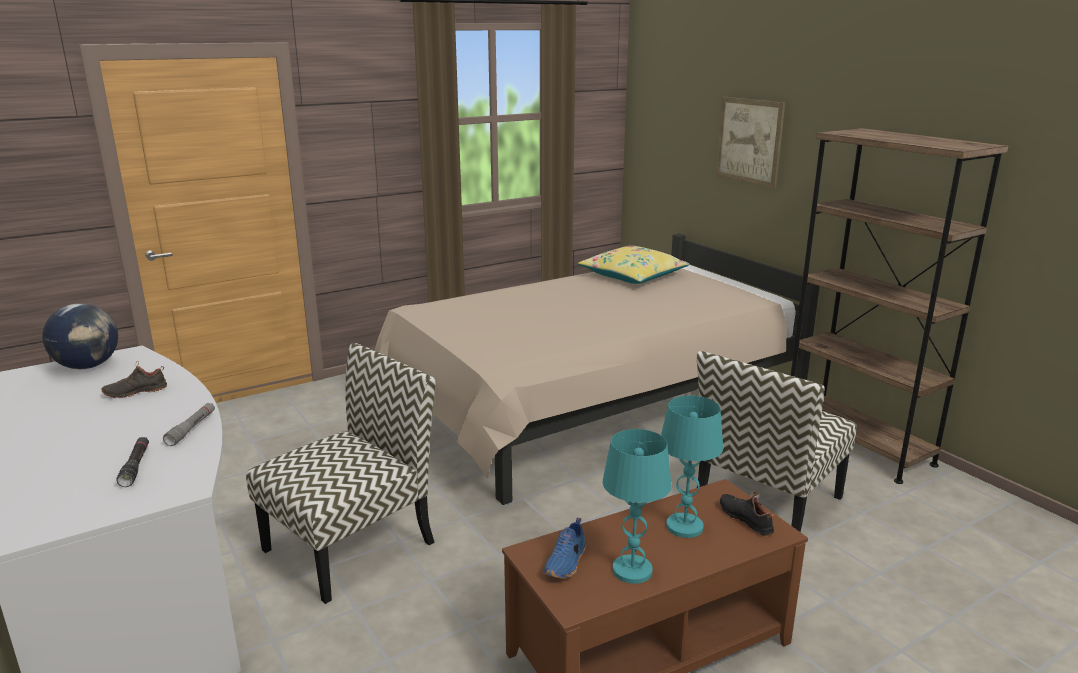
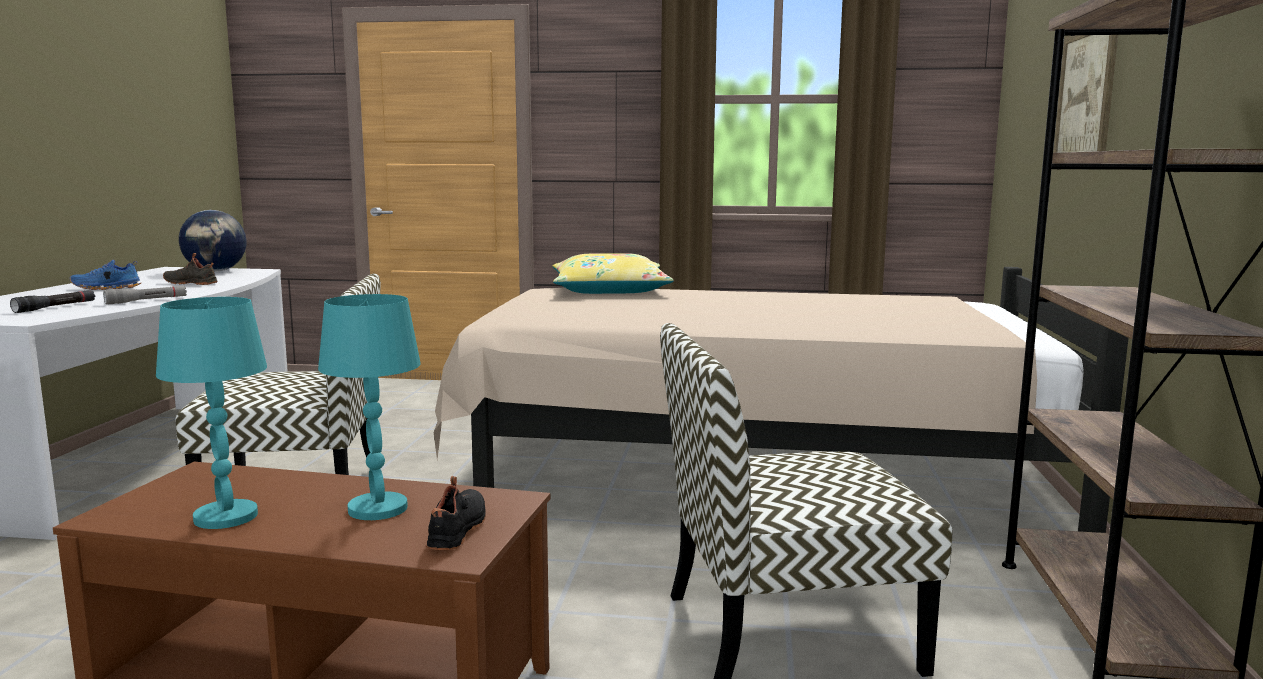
camera: 40 degrees right, 10 degrees down
blue shoe [544,517,586,579] -> blue shoe moved to [70,260,142,290]
yellow pillow [578,246,690,284] -> yellow pillow moved to [552,253,674,294]

